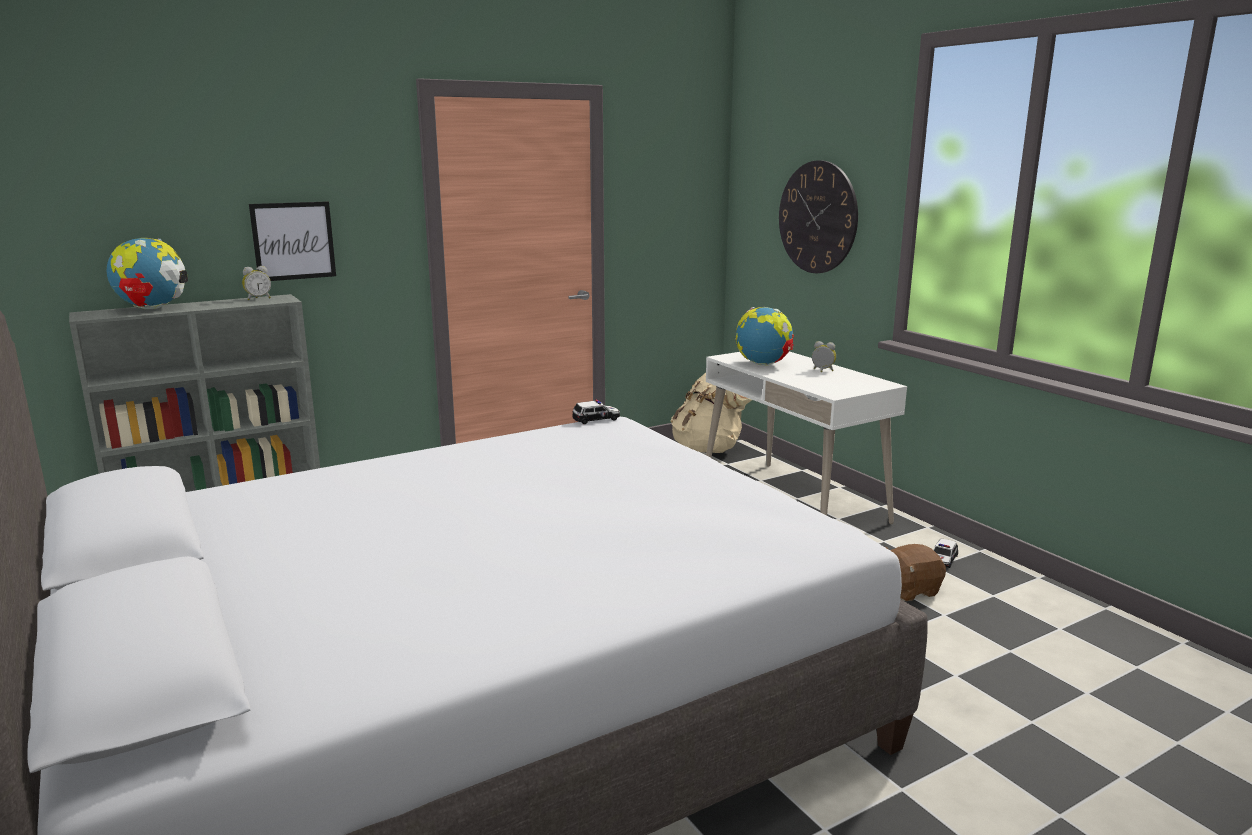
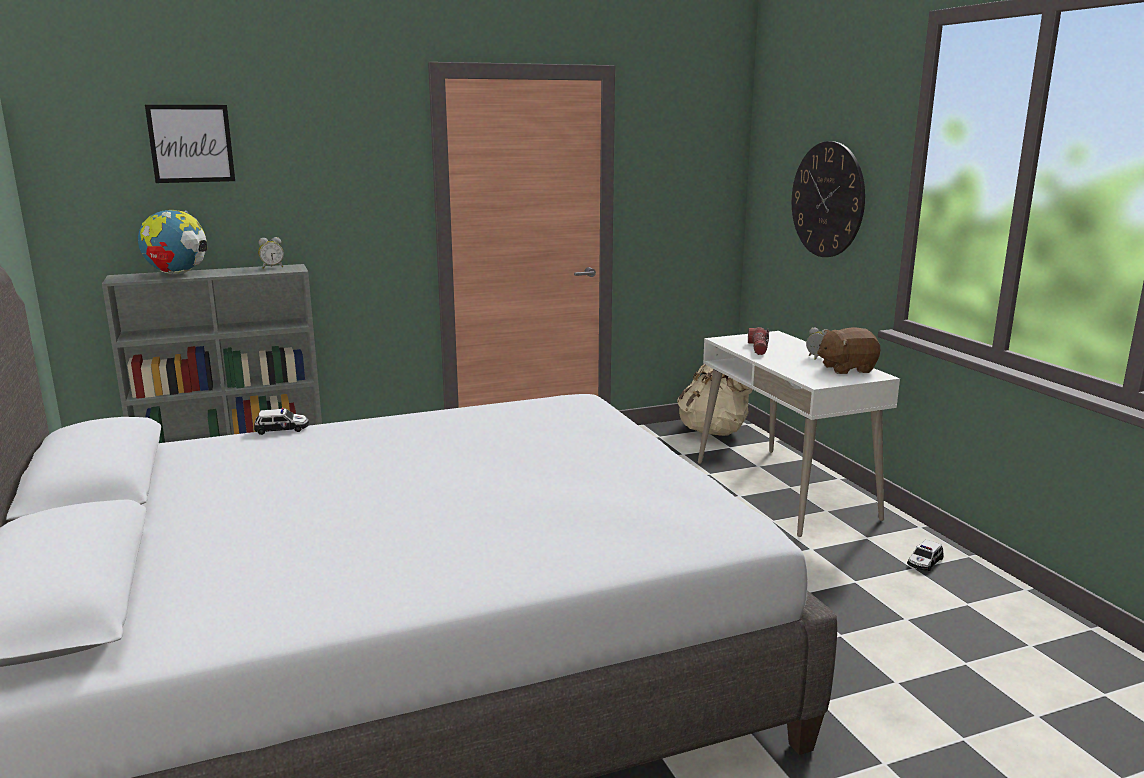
camera: 10 degrees right, 0 degrees up
picture [249,202,336,281] -> picture moved to [145,105,235,183]
toy car [572,399,620,424] -> toy car moved to [254,408,309,435]
globe [735,307,794,366] -> flashlight [748,327,769,355]
brown plush toy [885,544,946,601] -> brown plush toy moved to [817,328,880,374]

